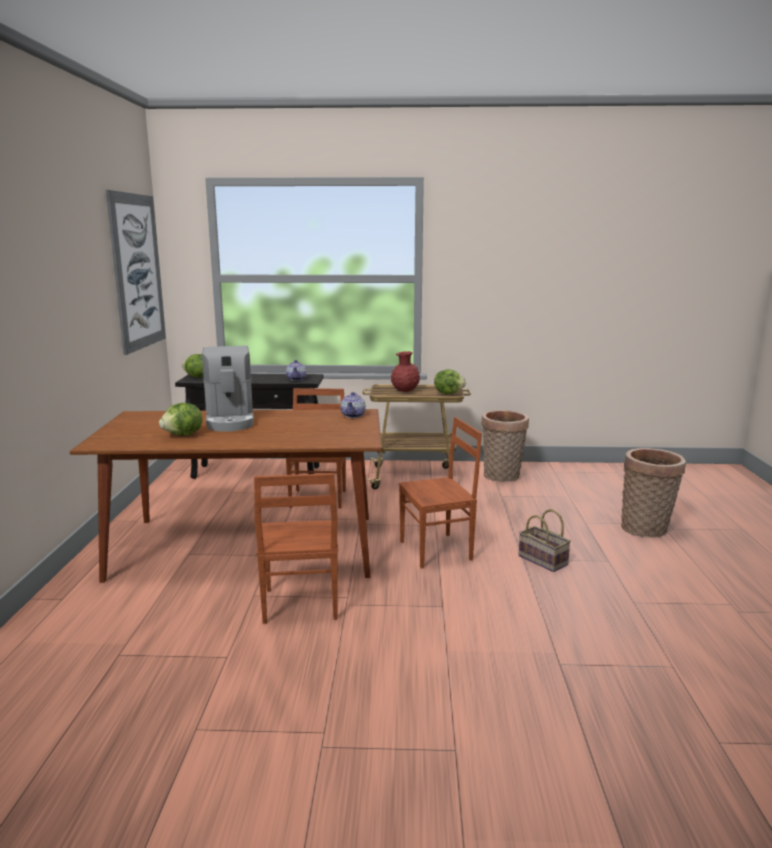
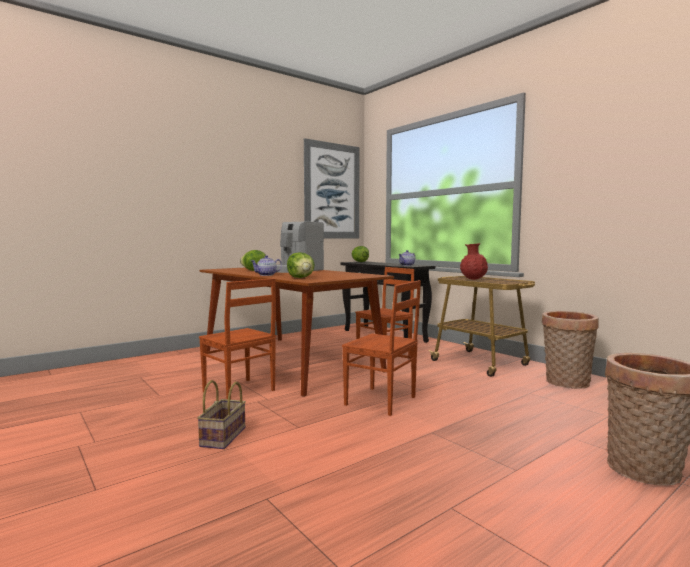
camera: 50 degrees right, 10 degrees down
brown chair [254,473,338,624] -> brown chair turned 90 degrees counterclockwise [199,278,276,400]
teapot [341,392,366,418] -> teapot moved to [251,255,282,276]
lettuce [434,369,466,394] -> lettuce moved to [287,252,315,278]
basket [519,509,571,572] -> basket moved to [197,380,246,449]

